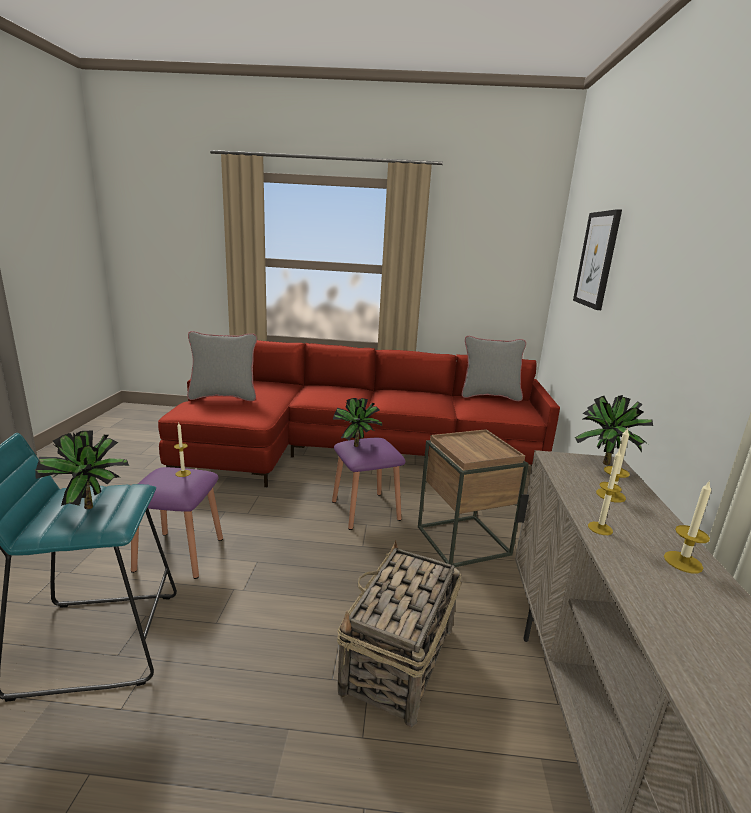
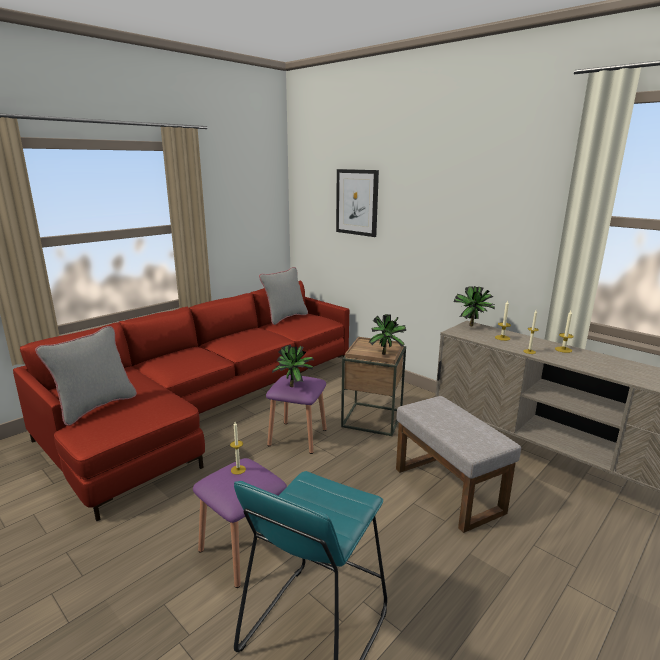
camera: 50 degrees left, 0 degrees up
potted plant [34,431,129,509] -> potted plant moved to [368,314,406,355]
basket [337,540,461,728] -> grey ottoman [396,396,521,533]

